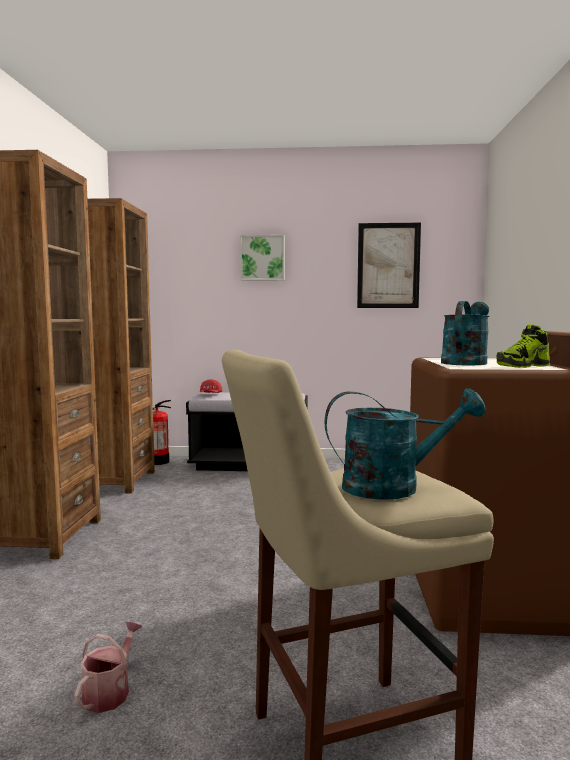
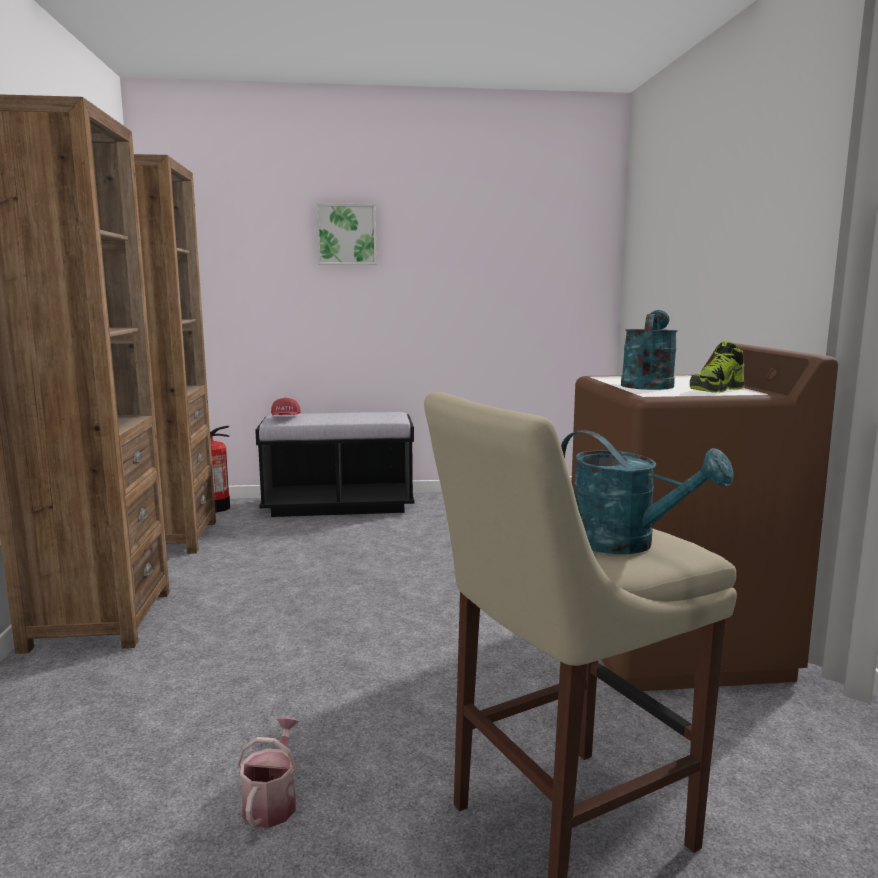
camera: 10 degrees left, 5 degrees up
turquoise watering can [324,388,486,500] -> turquoise watering can turned 60 degrees clockwise [561,430,734,554]
picture [357,223,421,308] -> none

